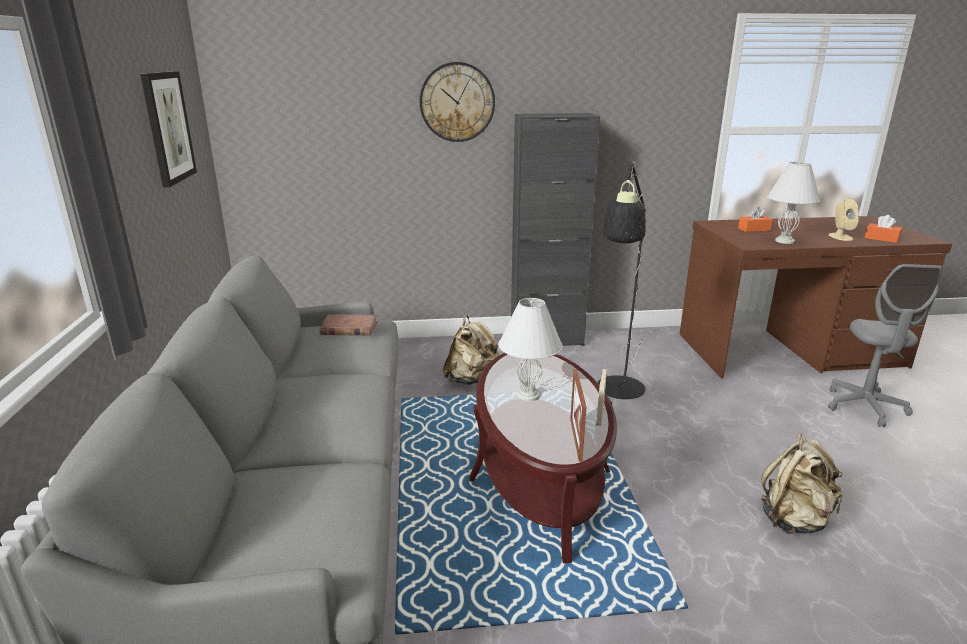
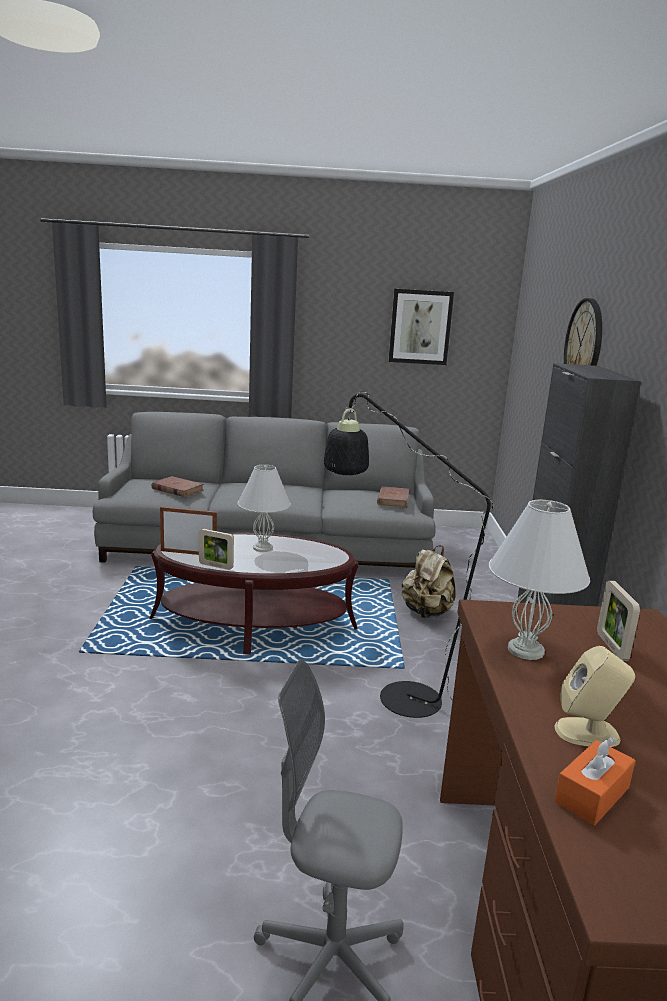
camera: 95 degrees right, 5 degrees down
orange tissue box [738,207,773,232] -> picture frame [597,580,640,661]
beige backpack [761,434,843,534] -> none
none -> brown book [152,476,204,497]

